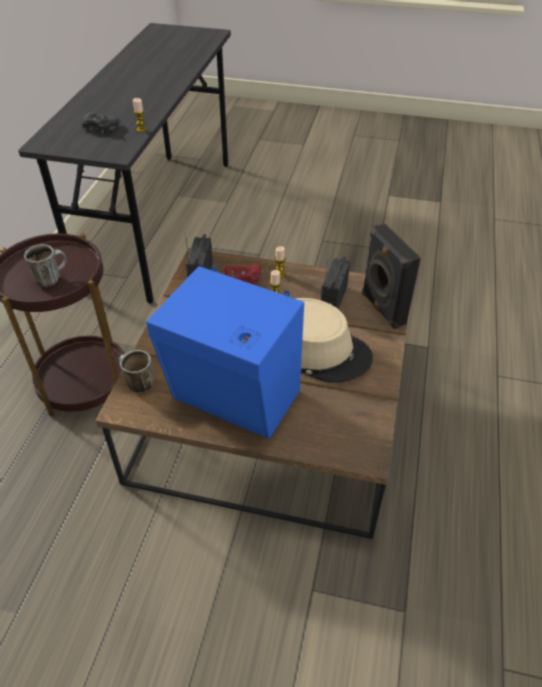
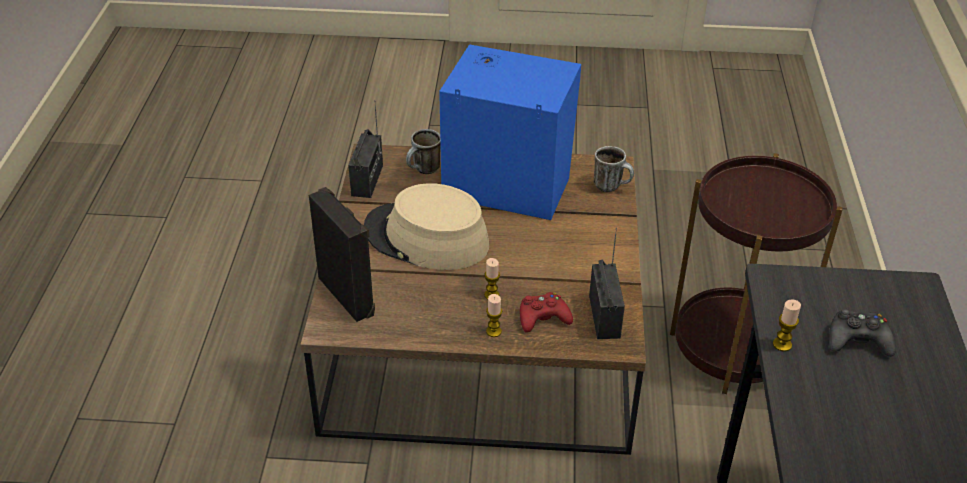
camera: 170 degrees right, 5 degrees down
mug [24,244,67,287] -> mug moved to [406,129,441,174]
radio [321,255,350,309] -> radio moved to [348,100,383,198]

